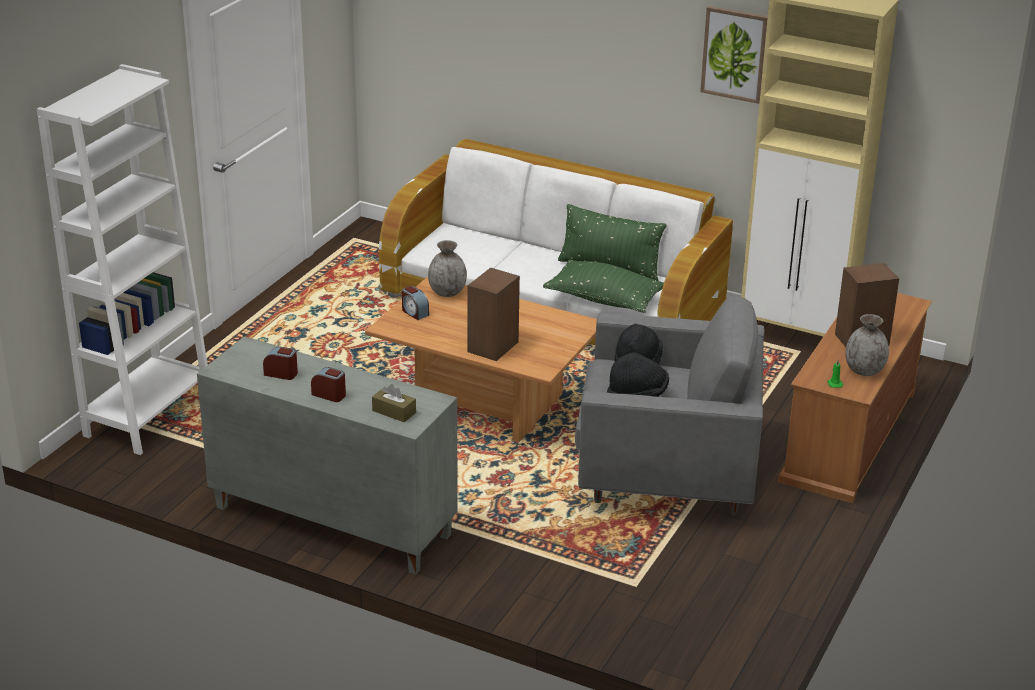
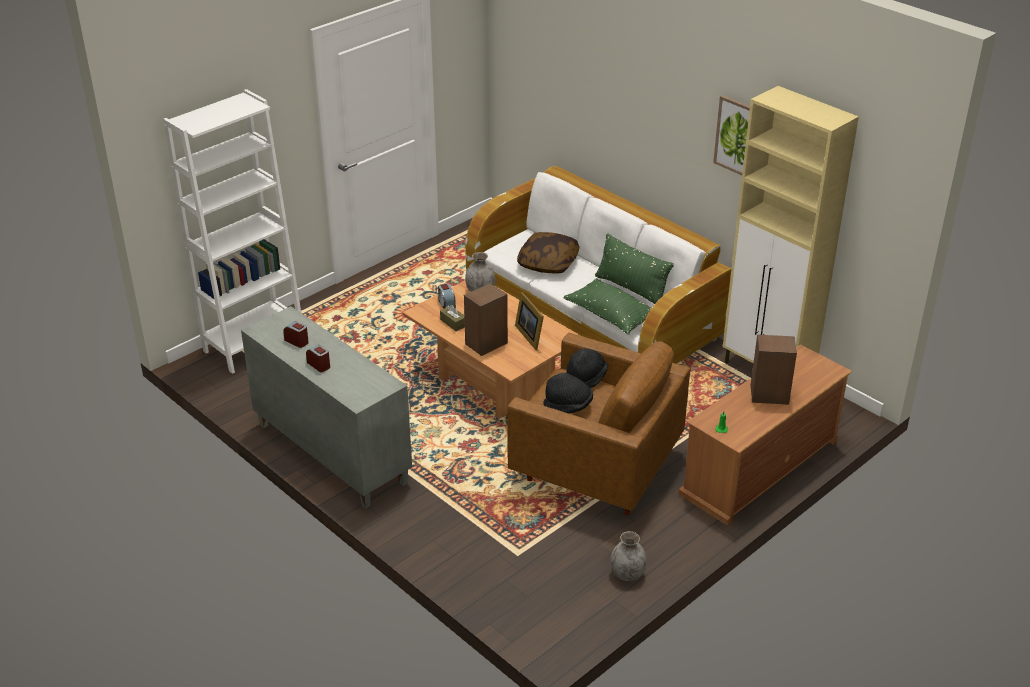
camera: 20 degrees right, 5 degrees up
brown tissue box [372,384,416,422] -> brown tissue box moved to [440,305,465,331]
grey armchair [575,295,764,516] -> brown armchair [507,333,690,515]
grey vase [845,314,889,376] -> grey vase moved to [610,531,647,581]
none -> picture frame [515,292,544,350]
none -> pillow [517,232,580,274]

